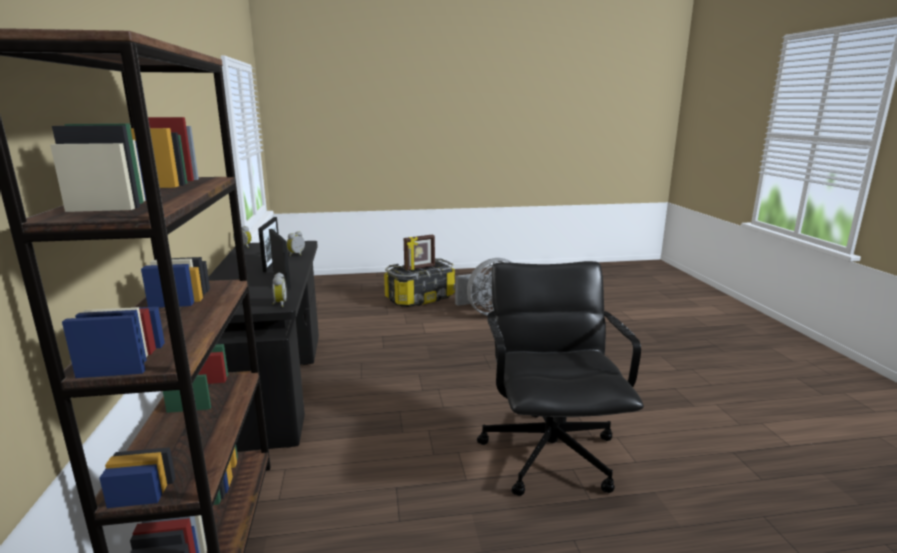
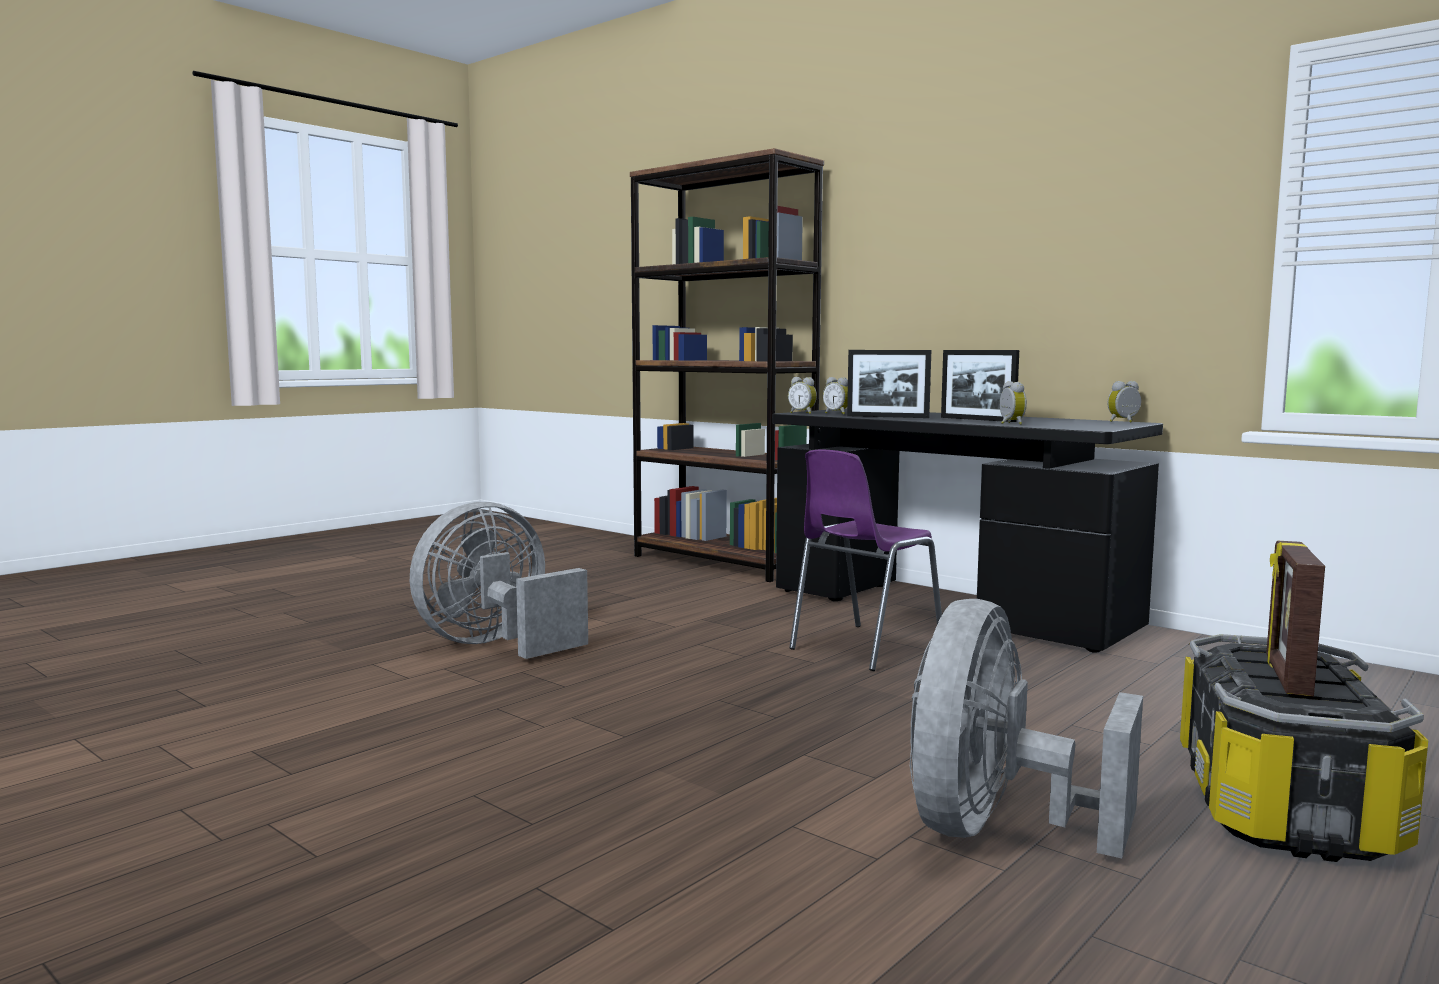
camera: 140 degrees right, 10 degrees down
black office chair [477,261,644,496] -> grey fan [410,502,588,659]
none -> purple chair [789,450,942,671]
none -> alarm clock [823,377,848,414]

